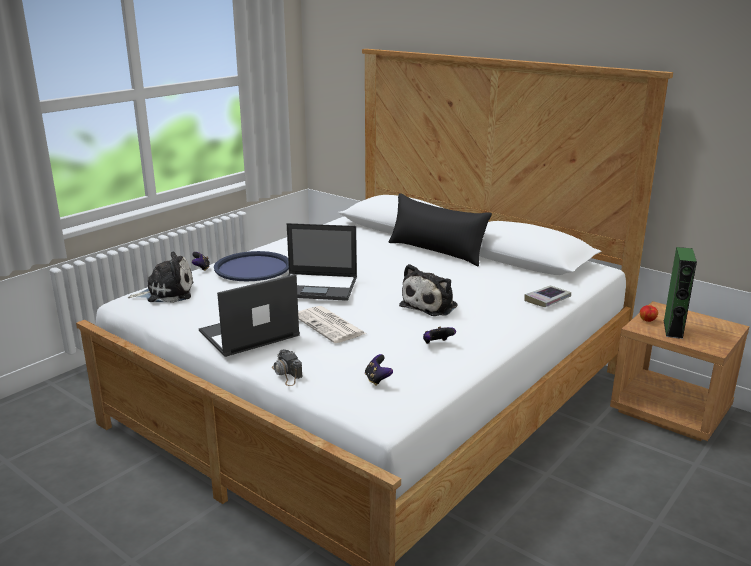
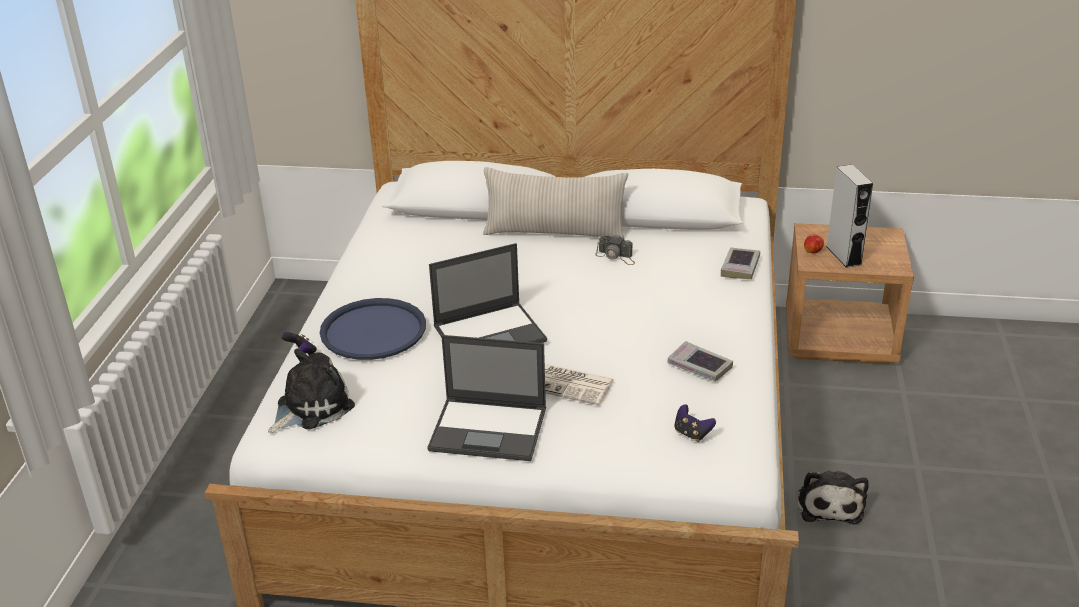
camera: 30 degrees left, 10 degrees up
laptop [199,274,300,357] -> laptop turned 105 degrees counterclockwise [427,335,546,461]
camera [272,349,303,386] -> camera moved to [595,235,635,265]
black pillow [389,193,492,266] -> beige pillow [483,167,628,239]
plush toy [399,264,458,316] -> plush toy moved to [798,471,869,524]
game controller [423,326,456,344] -> book [667,341,733,382]
green speaker [663,247,697,339] -> grey speaker [826,165,873,268]

